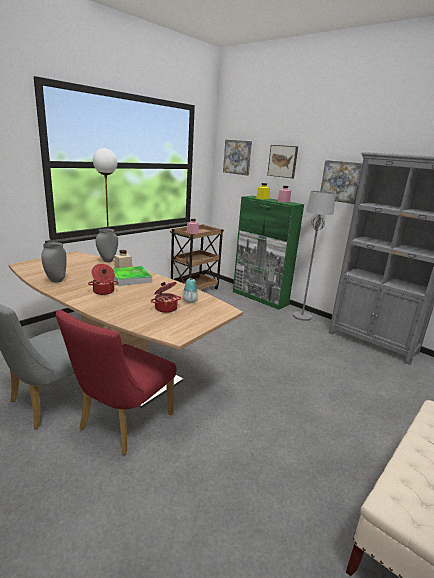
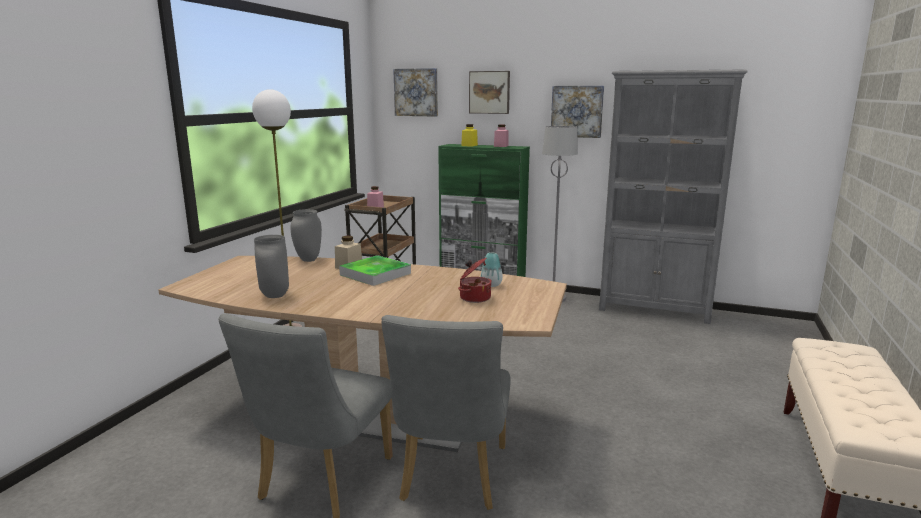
camera: 20 degrees left, 5 degrees down
red chair [56,310,176,455] -> grey chair [382,315,511,510]
cooking pot [88,264,119,295] -> none

